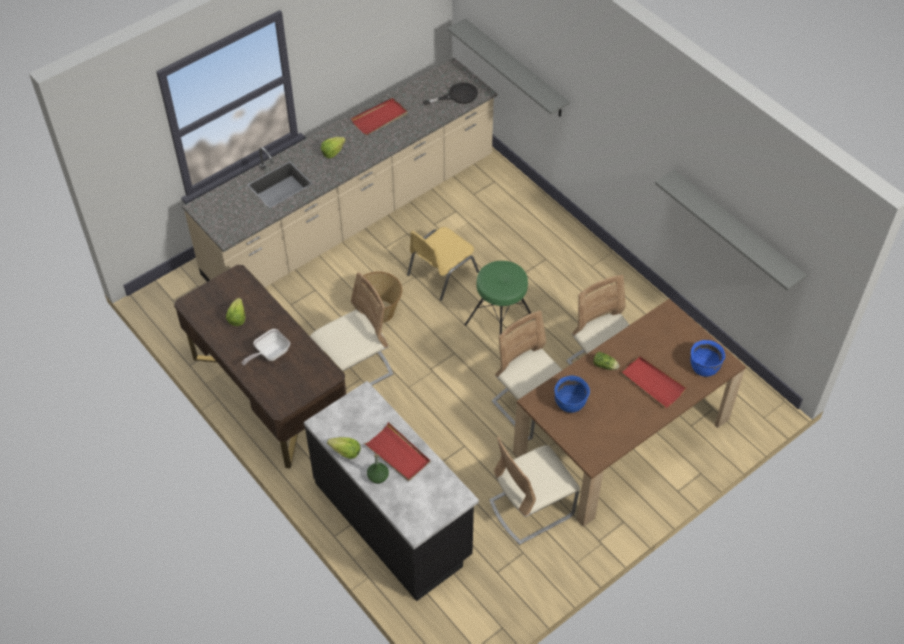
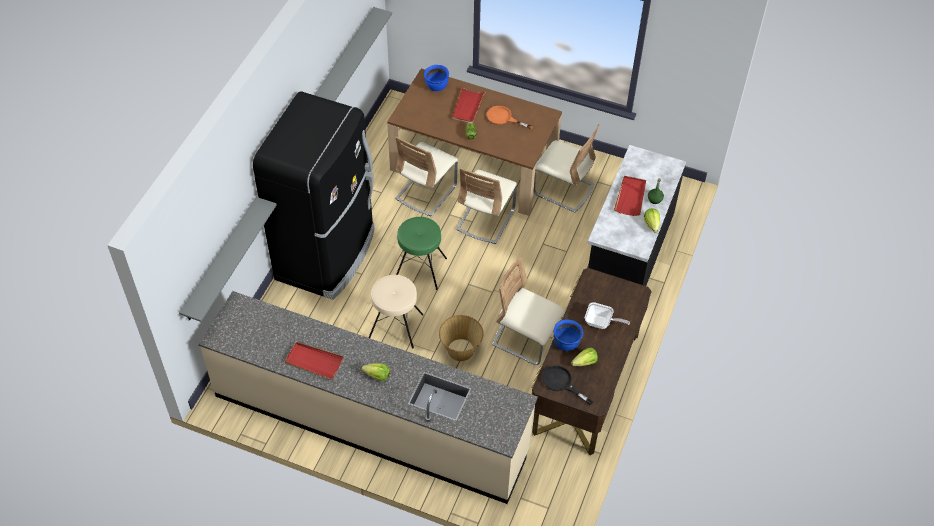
camera: 120 degrees left, 0 degrees up
yellow chair [407,227,479,301] -> beige stool [368,275,424,348]
black frying pan [423,82,478,105] -> black frying pan moved to [542,365,593,405]
blue cooking pot [554,375,590,413] -> blue cooking pot moved to [554,319,583,351]
none -> black fridge [253,91,375,300]
none -> orange frying pan [487,106,533,130]

